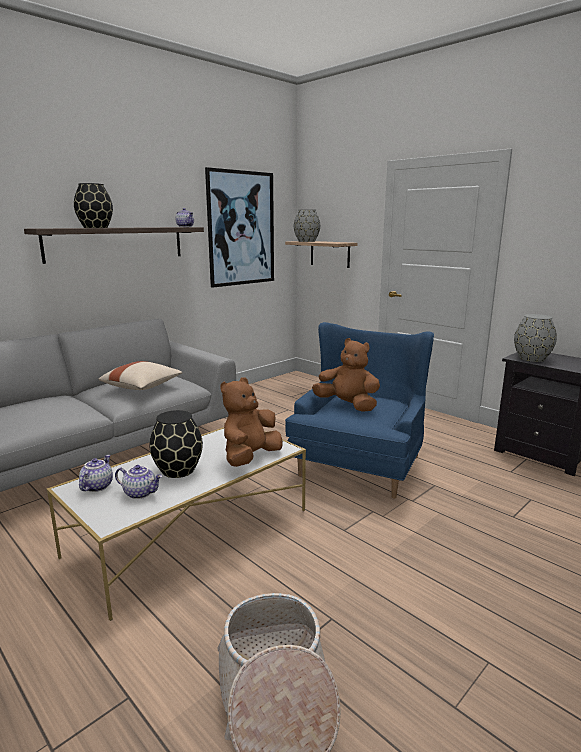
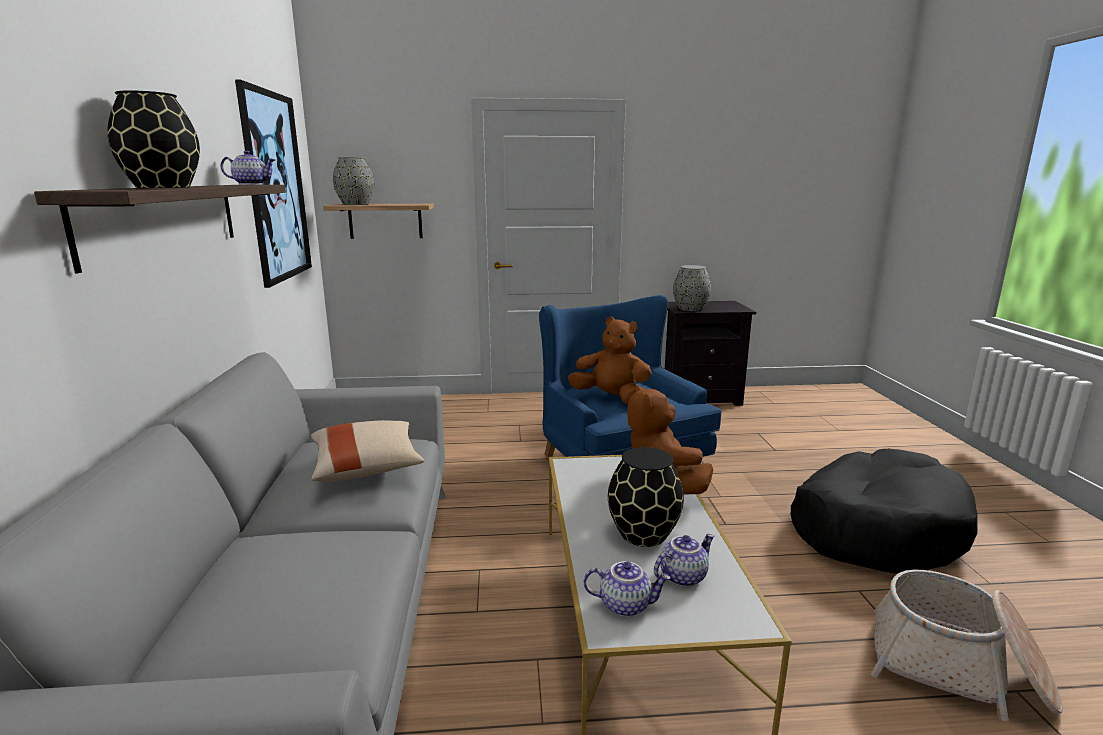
camera: 50 degrees left, 0 degrees up
teapot [79,455,113,492] -> teapot turned 135 degrees clockwise [584,561,671,617]
brown plush toy [312,338,380,412] -> brown plush toy turned 45 degrees clockwise [568,316,652,404]
none -> black dog bed [791,449,977,573]

